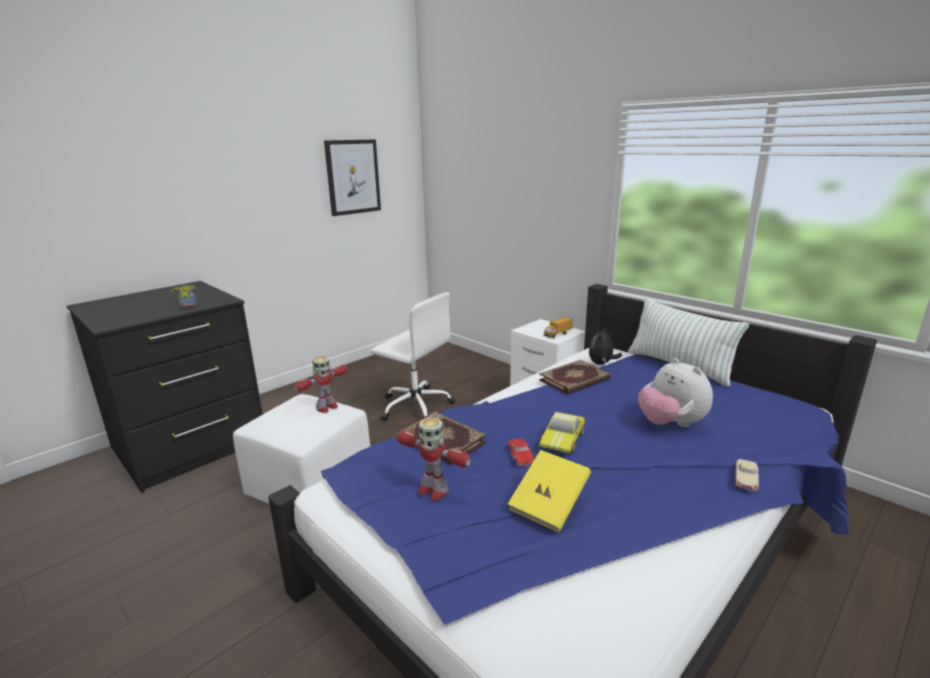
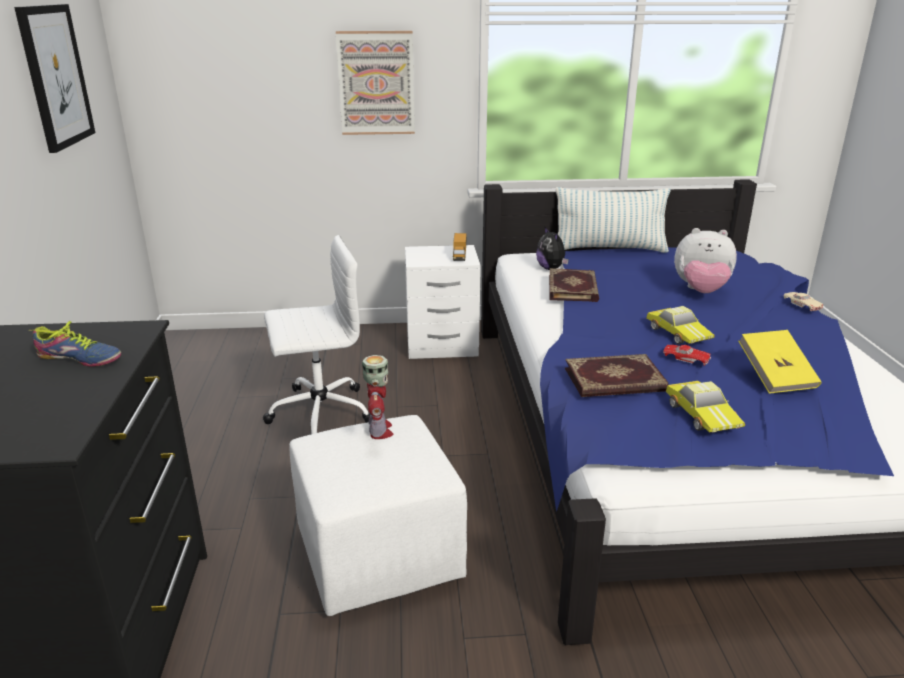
camera: 50 degrees left, 5 degrees up
toy robot [397,417,471,500] -> toy car [666,381,745,432]
none -> picture [336,31,415,135]

